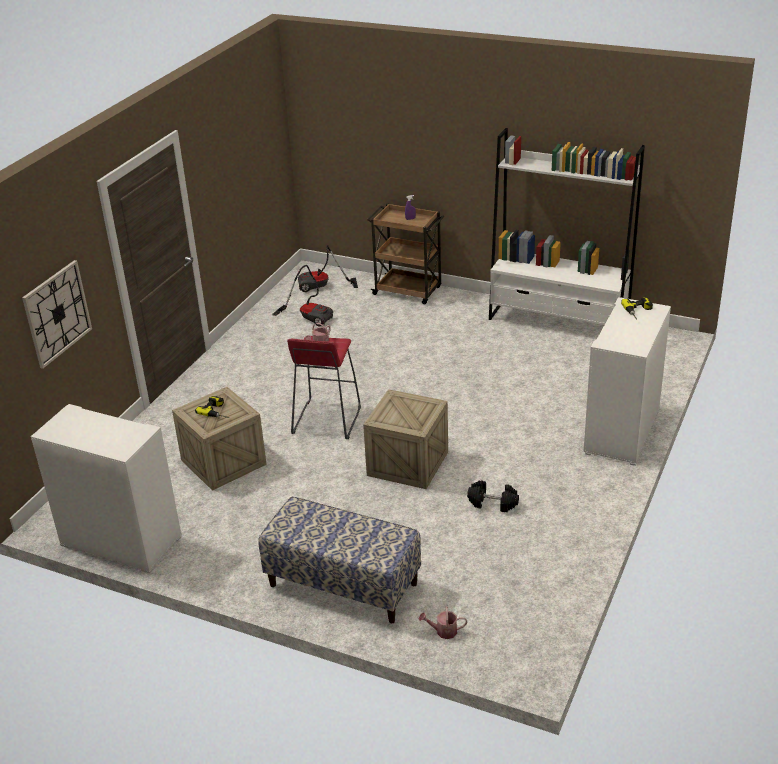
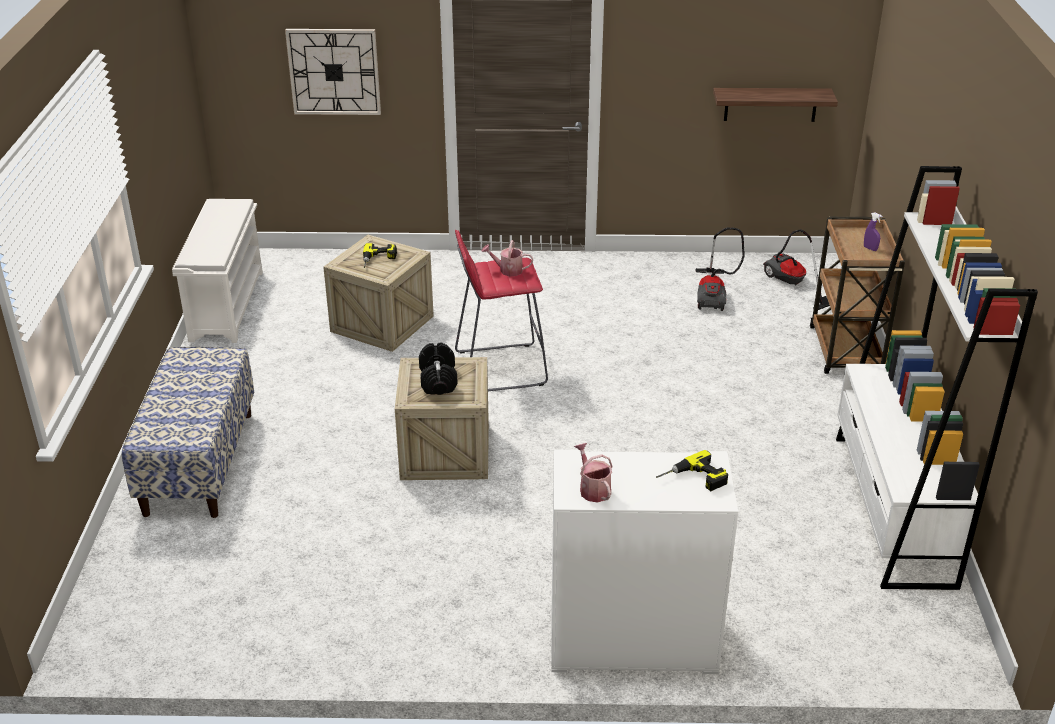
camera: 65 degrees right, 0 degrees up
white cabinet [31,404,181,574] -> white shoe rack [172,199,263,343]
watering can [419,606,467,639] -> watering can moved to [574,443,613,502]
black dumbbell [467,481,519,512] -> black dumbbell moved to [419,343,457,395]
none -> shelf [713,88,838,122]

